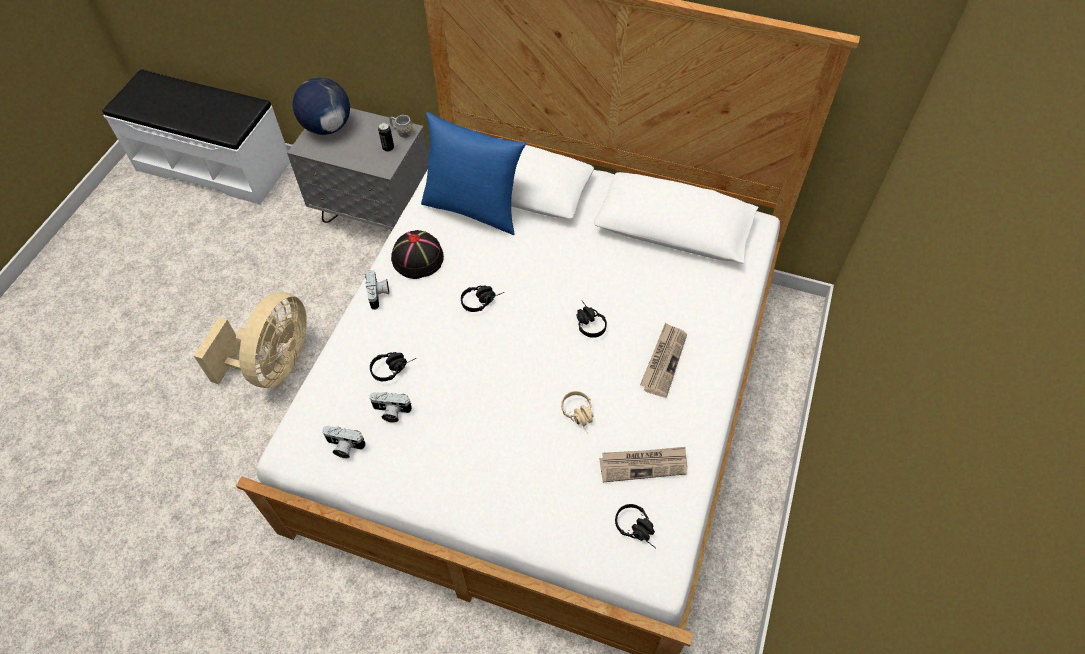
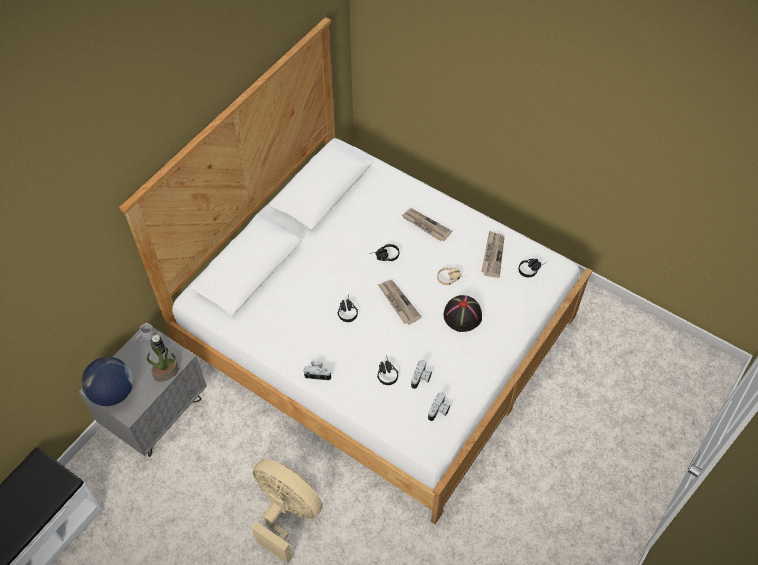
camera: 75 degrees left, 0 degrees up
black hat [391,230,444,279] -> black hat moved to [444,295,482,332]
blue pillow [421,112,526,235] -> none
none -> potted plant [147,342,179,382]
none -> newspaper [378,280,422,325]

